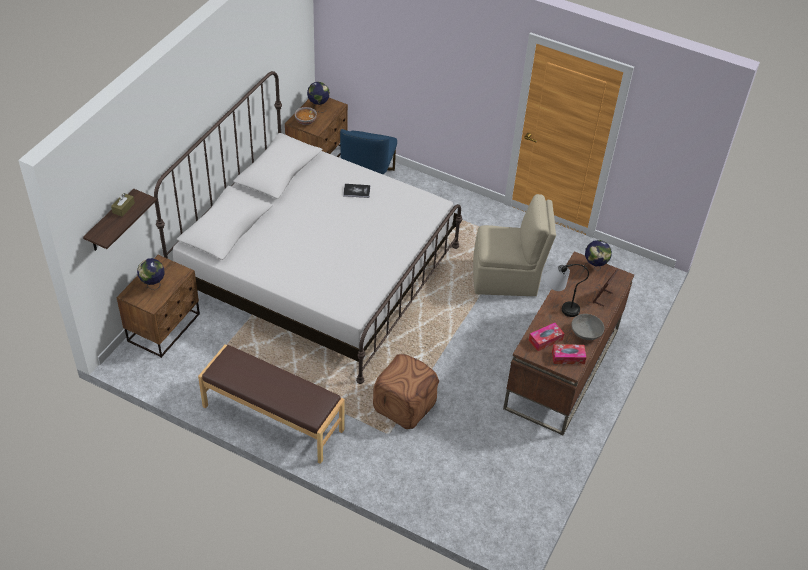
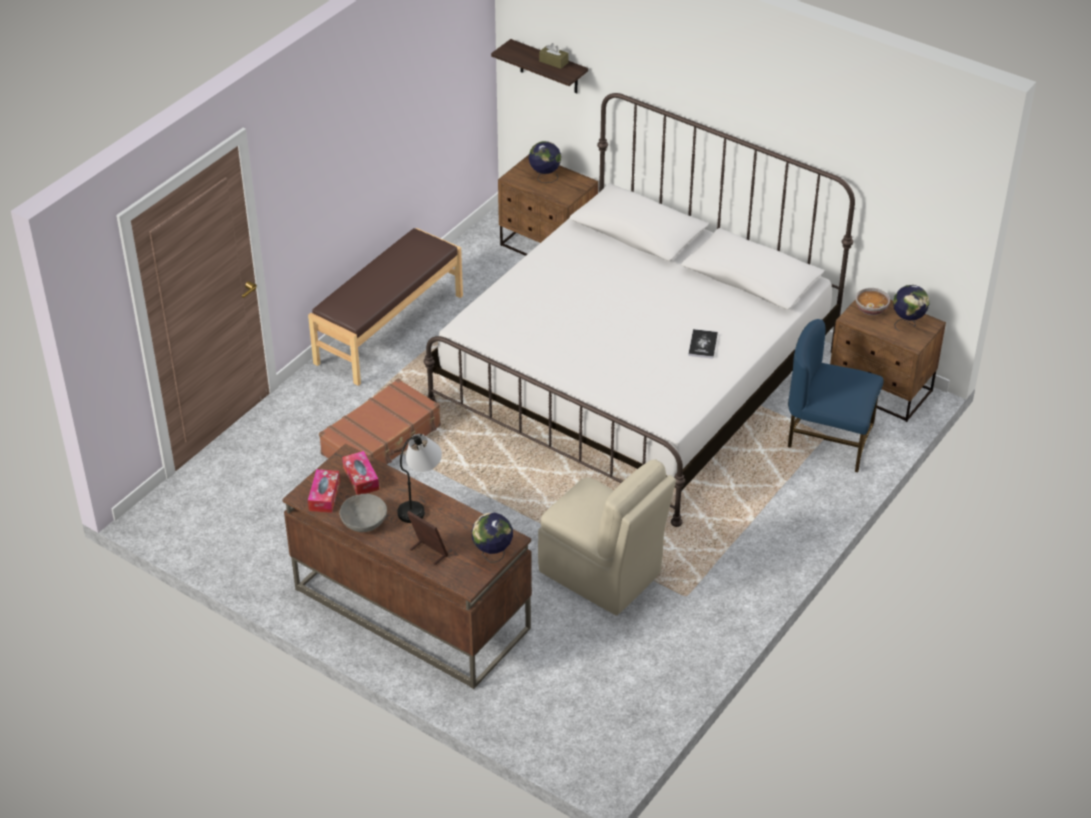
camera: 100 degrees right, 5 degrees down
brown ottoman [373,354,439,429] -> brown suitcase [319,378,441,465]
beige chair [473,194,556,296] -> beige chair turned 60 degrees counterclockwise [538,460,676,616]

